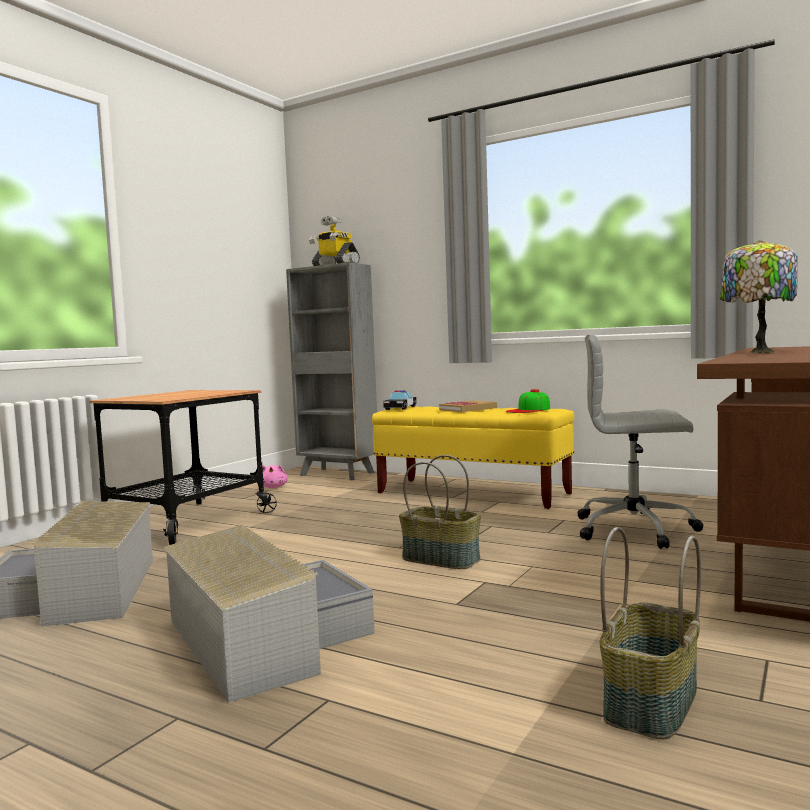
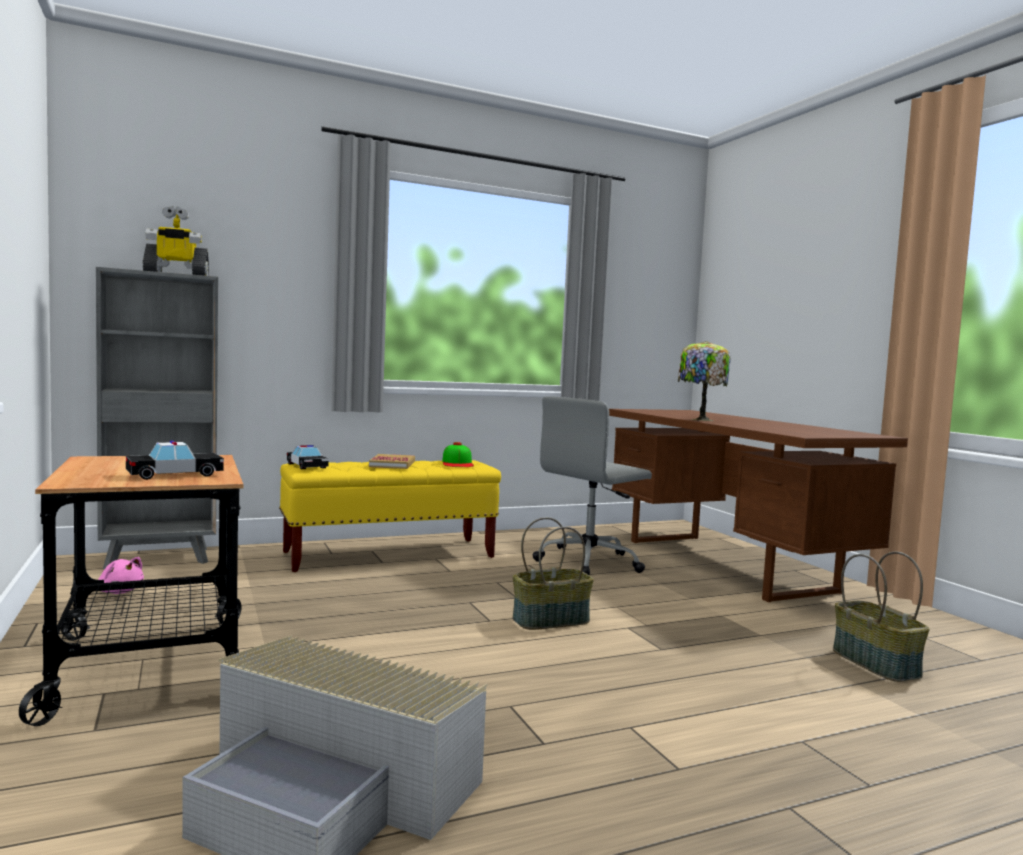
camera: 55 degrees left, 0 degrees up
grey storage box [164,524,375,703] -> none
none -> toy car [126,440,224,480]

